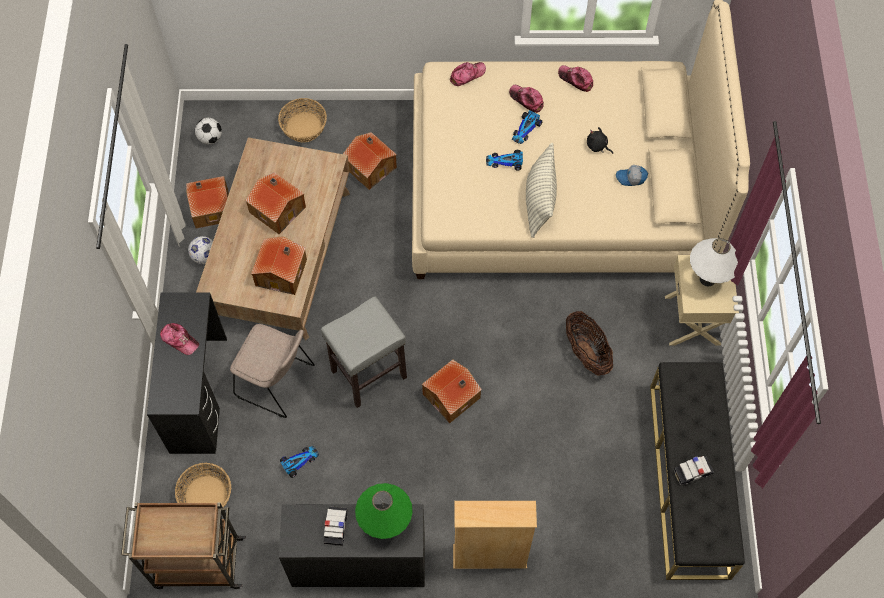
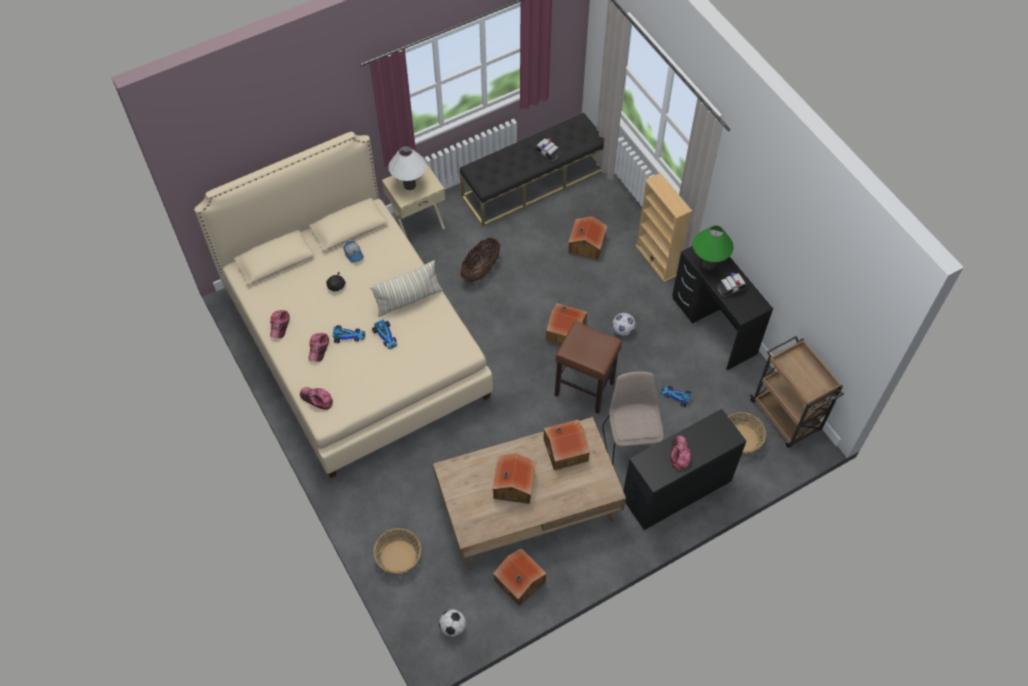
camera: 120 degrees left, 5 degrees down
football [188,236,213,264] -> football moved to [612,313,636,336]
grey stool [321,296,407,408] -> brown stool [555,321,622,414]
toy house [343,132,397,190] -> toy house moved to [568,216,607,261]

